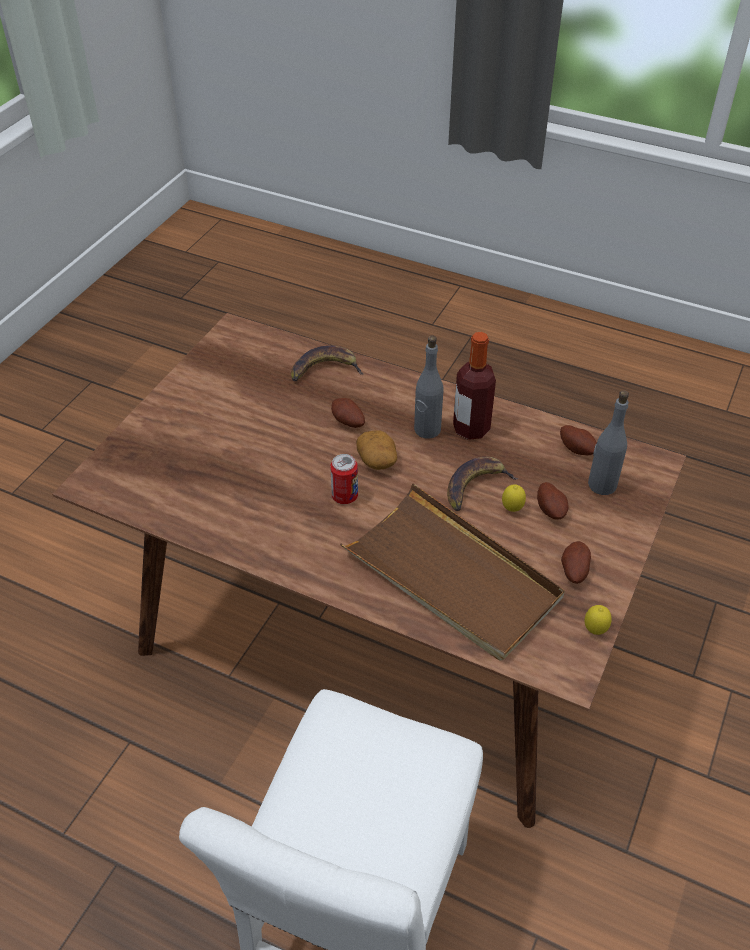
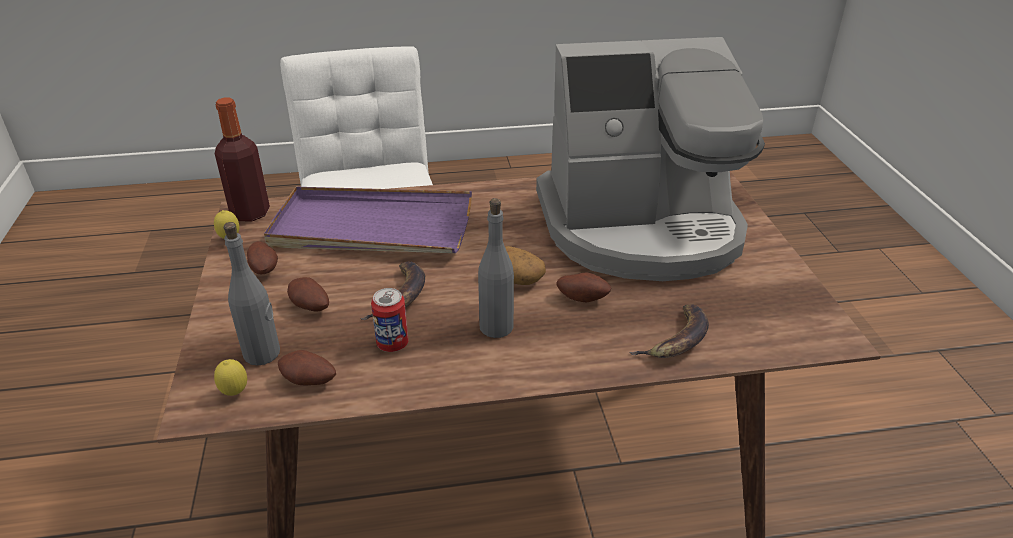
camera: 145 degrees right, 10 degrees down
can [330,454,358,504] -> can moved to [371,288,408,352]
brown tray [340,484,565,661] -> purple tray [264,187,472,253]
bottle [453,332,496,440] -> bottle moved to [215,98,270,221]
lemon [502,484,526,512] -> lemon moved to [214,359,247,396]
none -> coffee machine [536,37,765,281]

